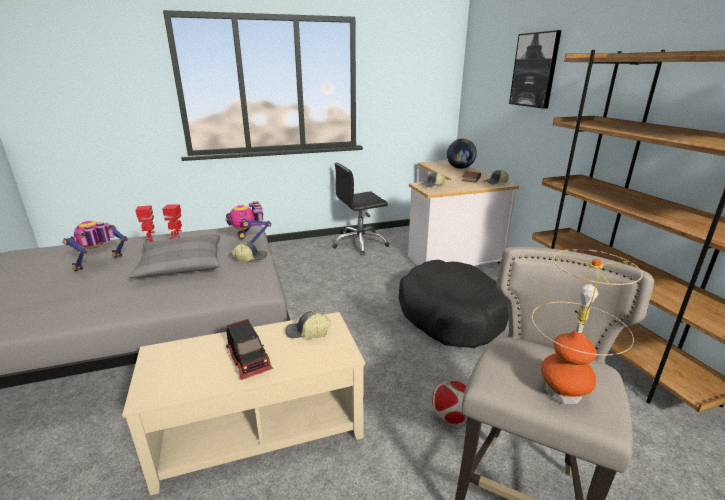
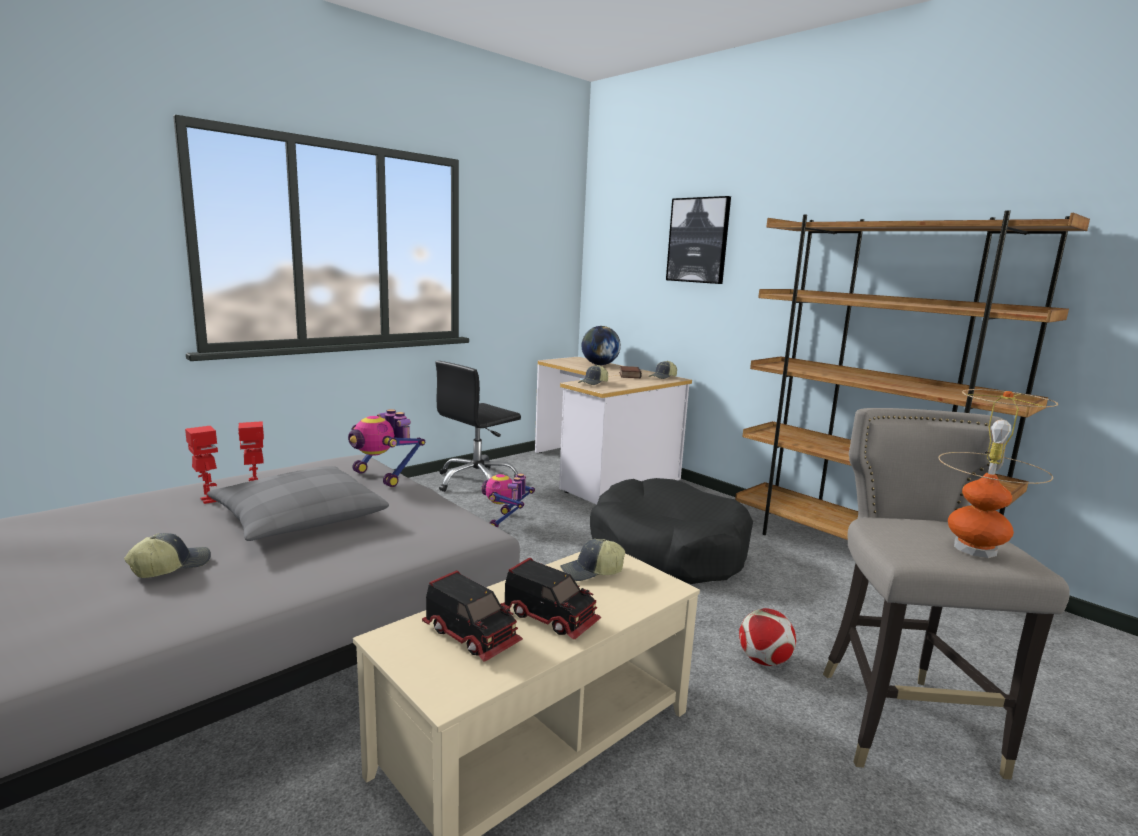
camera: 25 degrees left, 10 degrees down
toy robot [62,221,128,271] -> toy robot moved to [481,474,535,528]
cap [231,242,267,262] -> cap moved to [124,533,211,578]
none -> toy truck [422,570,523,662]

